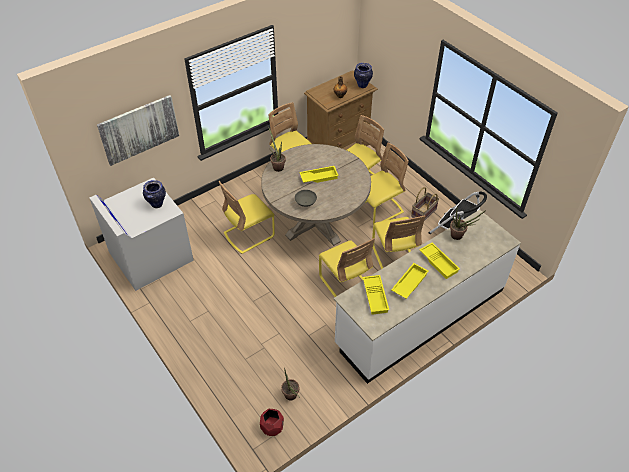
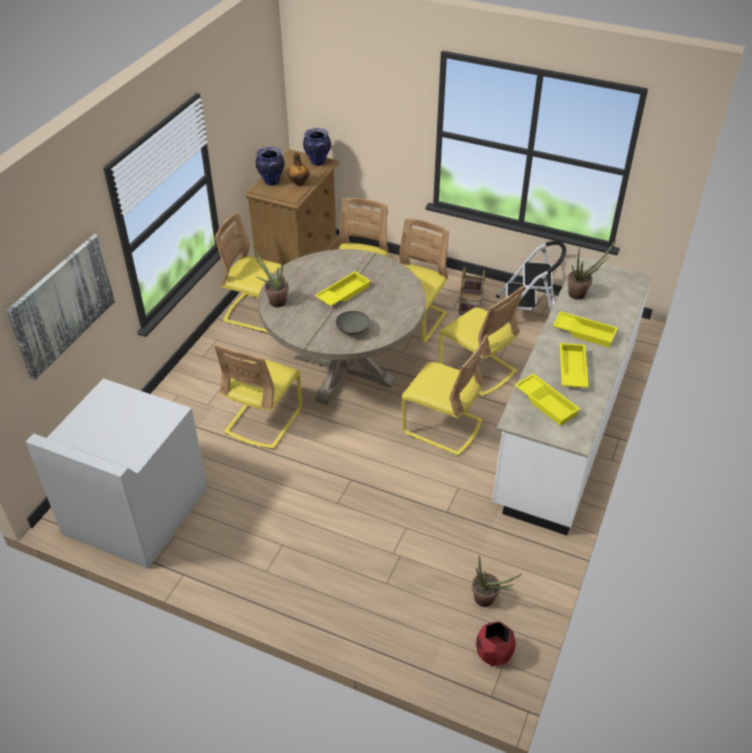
camera: 30 degrees left, 5 degrees down
vase [143,180,166,208] -> vase moved to [256,147,285,186]

